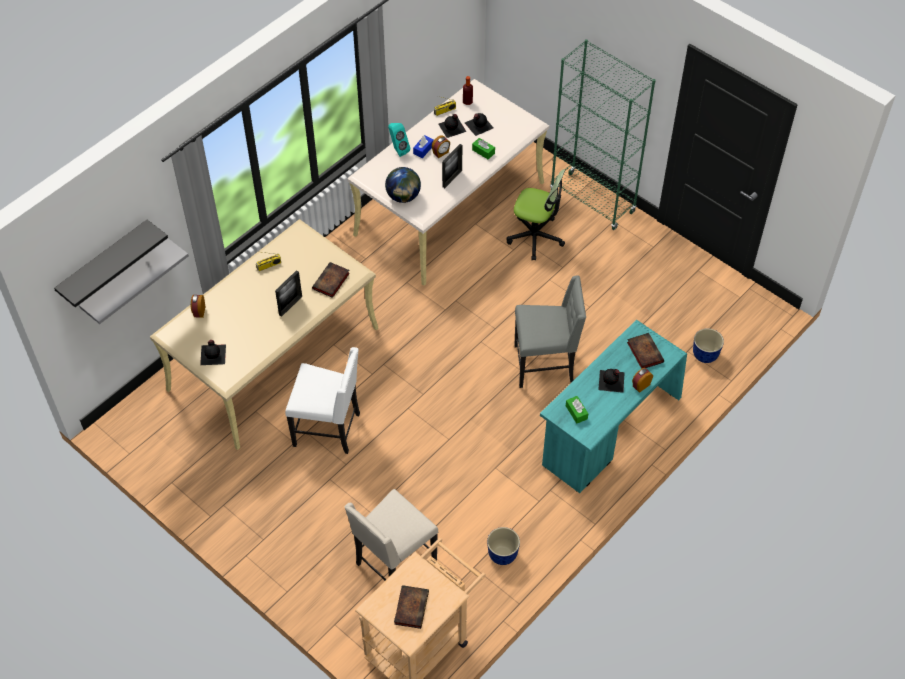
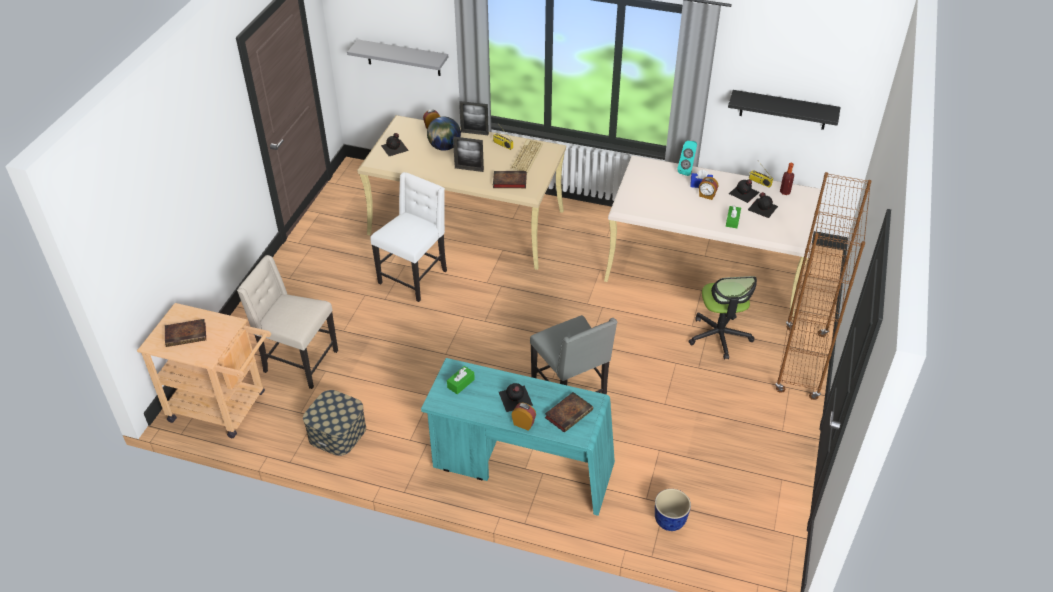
camera: 65 degrees right, 10 degrees down
black shelf [54,220,168,307] -> black shelf moved to [728,90,841,130]
white chair [285,347,360,454] -> white chair turned 135 degrees counterclockwise [370,172,447,302]
globe [385,167,421,203] -> globe moved to [427,116,461,151]
picture frame [442,144,462,188] -> picture frame moved to [459,101,489,135]
planter [487,527,520,565] -> storage box [303,390,366,456]
green bookcase [550,39,656,230] -> brown bookcase [775,172,872,400]
none -> keyboard [511,139,543,173]

